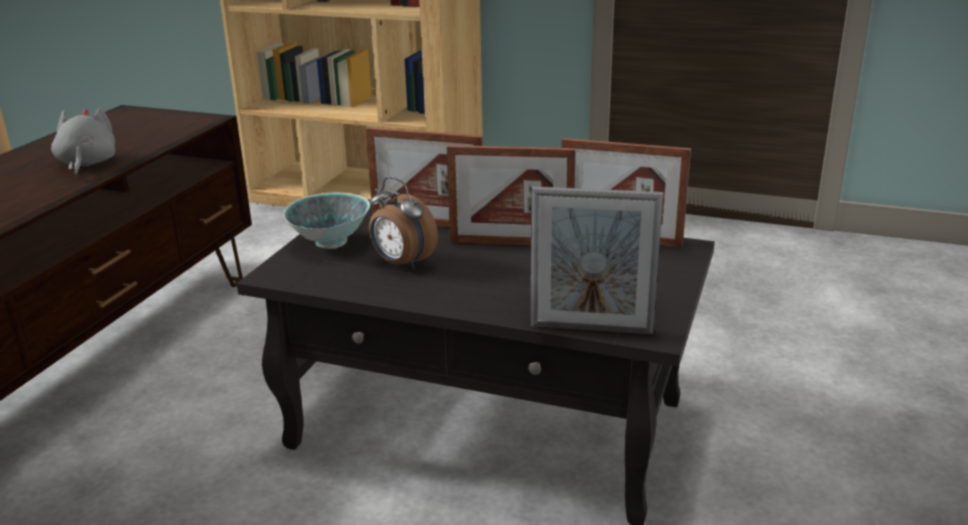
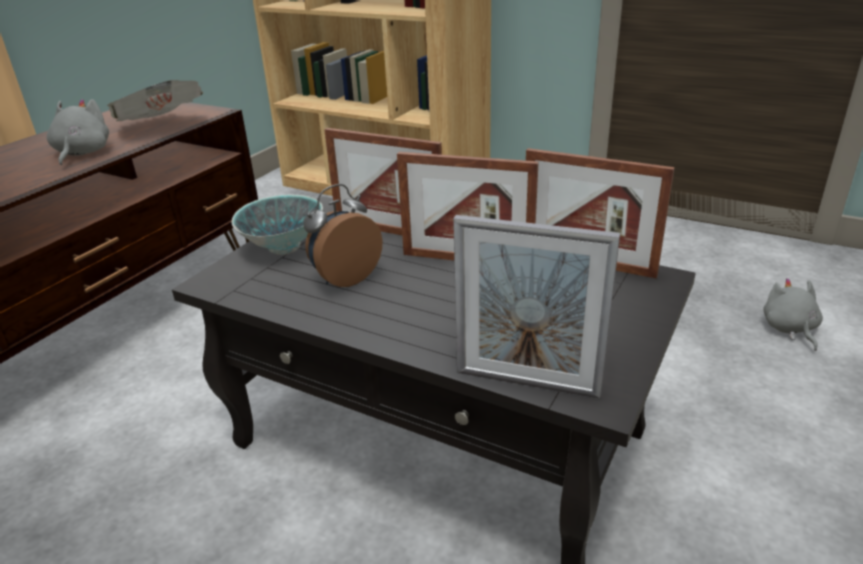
camera: 10 degrees right, 5 degrees up
alarm clock [369,177,438,270] -> alarm clock turned 90 degrees clockwise [303,184,383,287]
none -> newspaper [107,80,203,121]
none -> grey plush toy [763,278,823,351]

